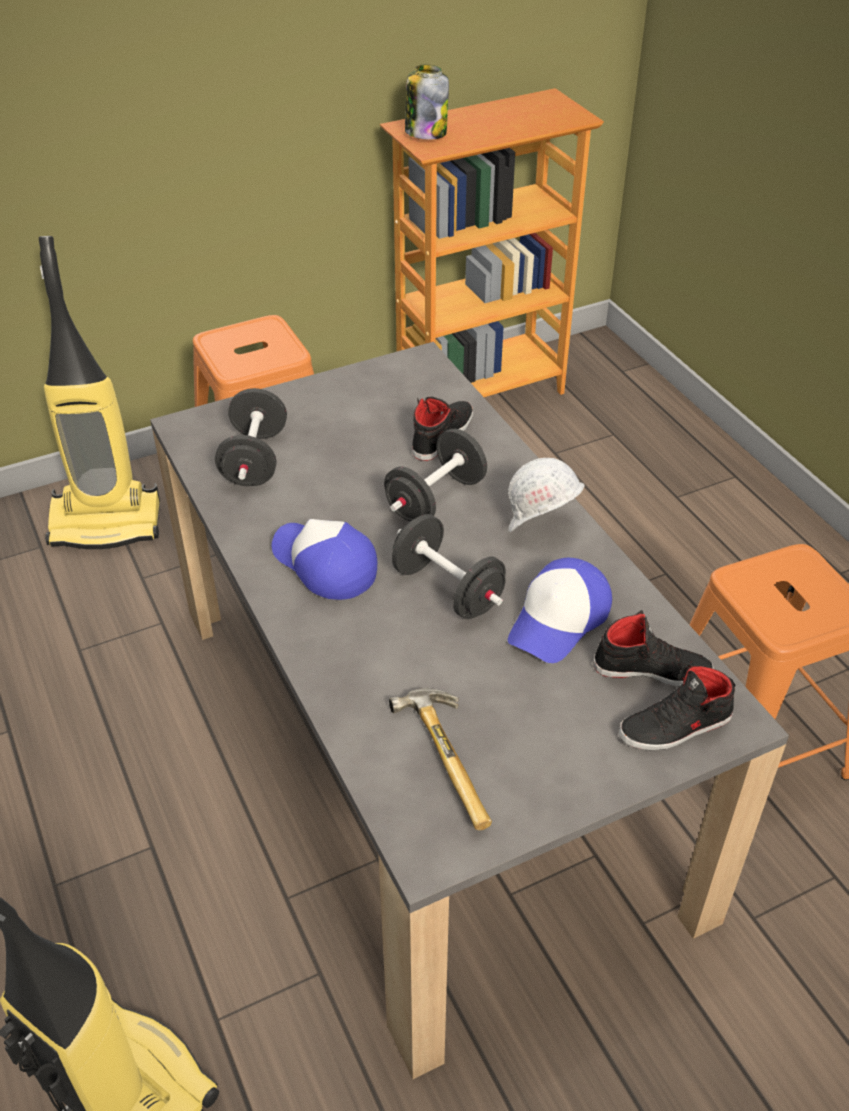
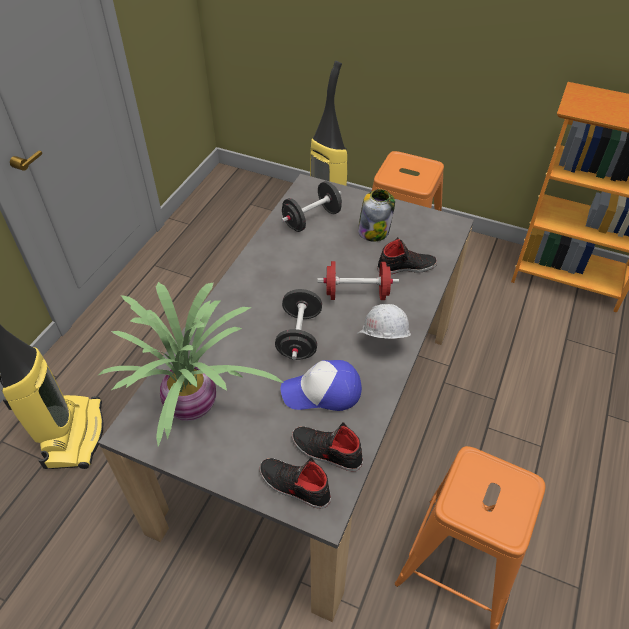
camera: 50 degrees right, 5 degrees up
cap [272,519,377,600] -> none
black dumbbell [384,429,487,522] -> red dumbbell [317,261,399,300]
hammer [389,688,492,830] -> potted plant [99,282,283,446]
jar [405,65,449,140] -> jar moved to [358,189,395,242]
black shoe [593,610,714,687] -> black shoe turned 150 degrees clockwise [292,422,363,472]

